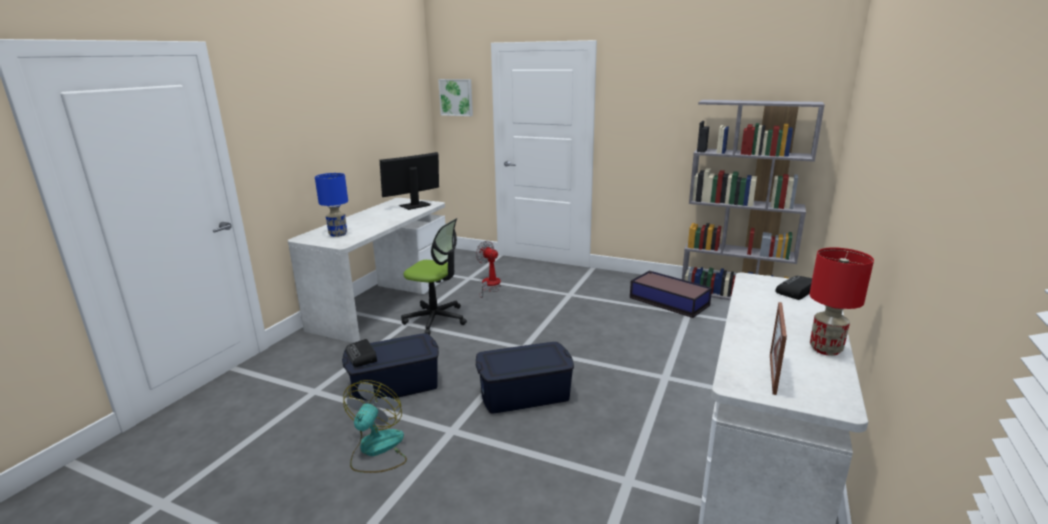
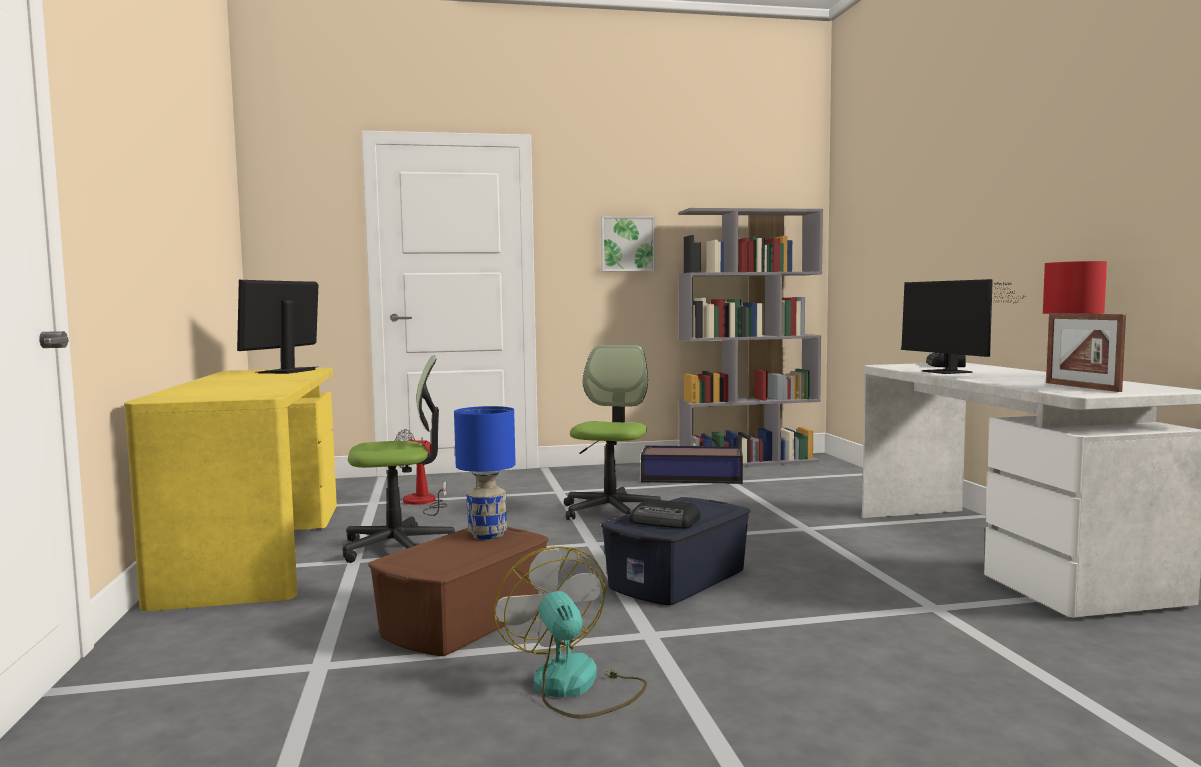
camera: 35 degrees left, 15 degrees down
white desk [288,198,445,343] -> yellow desk [124,368,337,611]
blue table lamp [315,173,348,237] -> blue table lamp moved to [454,406,515,540]
blue storage box [342,333,439,401] -> brown storage box [368,527,549,656]
radio [345,339,377,367] -> radio moved to [630,499,700,528]
picture [438,79,473,116] -> picture moved to [601,216,655,271]
none -> office chair [564,345,661,520]
none -> monitor [901,279,1026,374]

